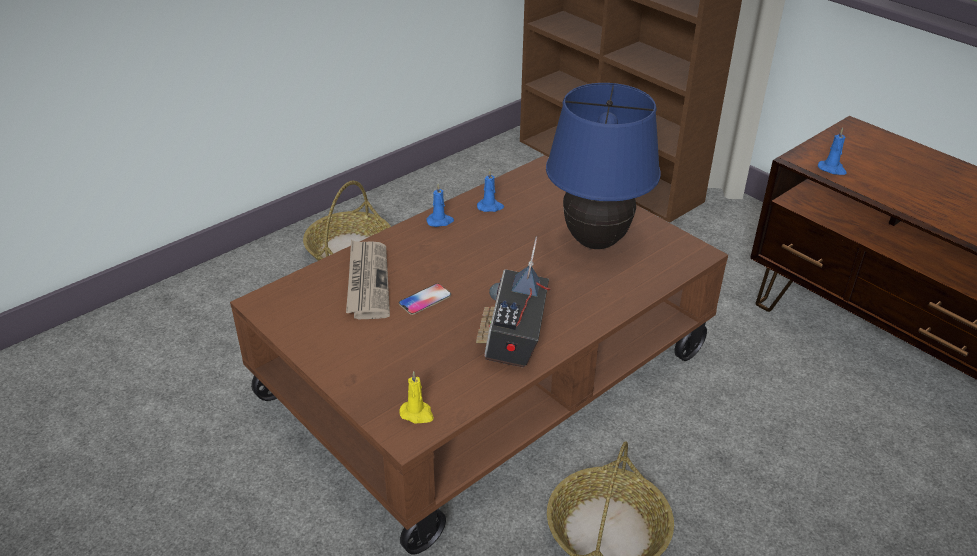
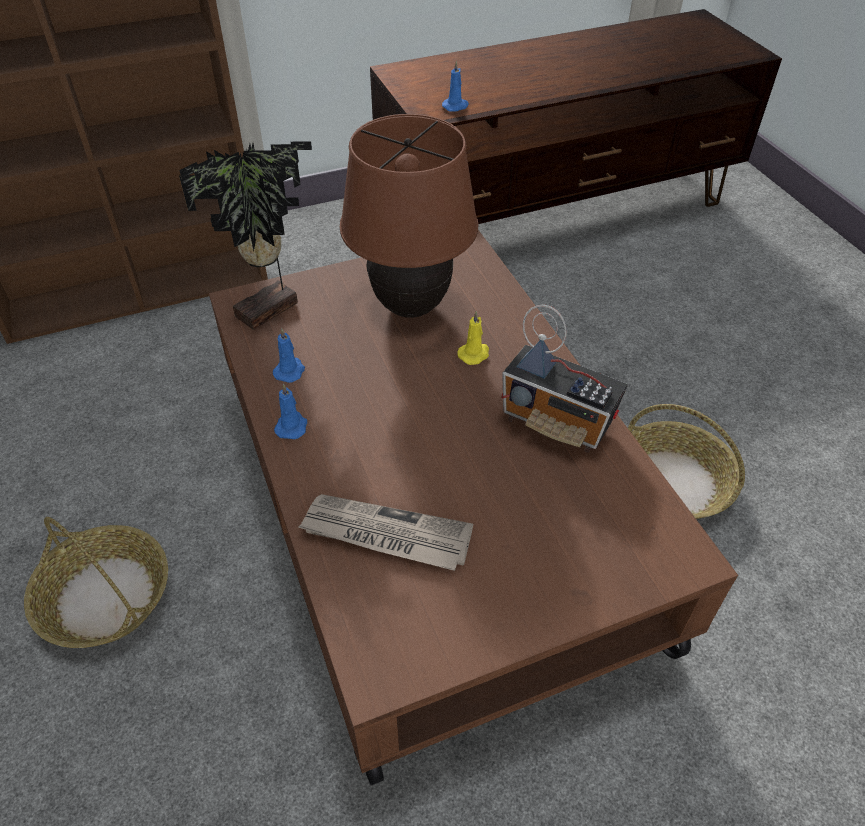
camera: 70 degrees left, 10 degrees up
phone [399,284,451,315] -> none
yellow candle [400,371,434,424] -> yellow candle moved to [457,311,489,365]
blue table lamp [546,83,661,249] -> brown table lamp [340,114,478,318]
none -> potted plant [179,141,312,330]

